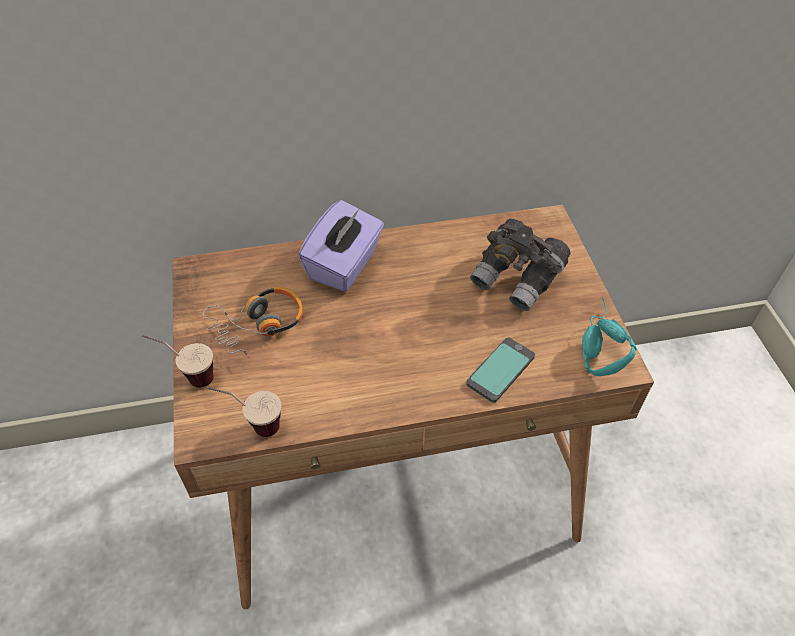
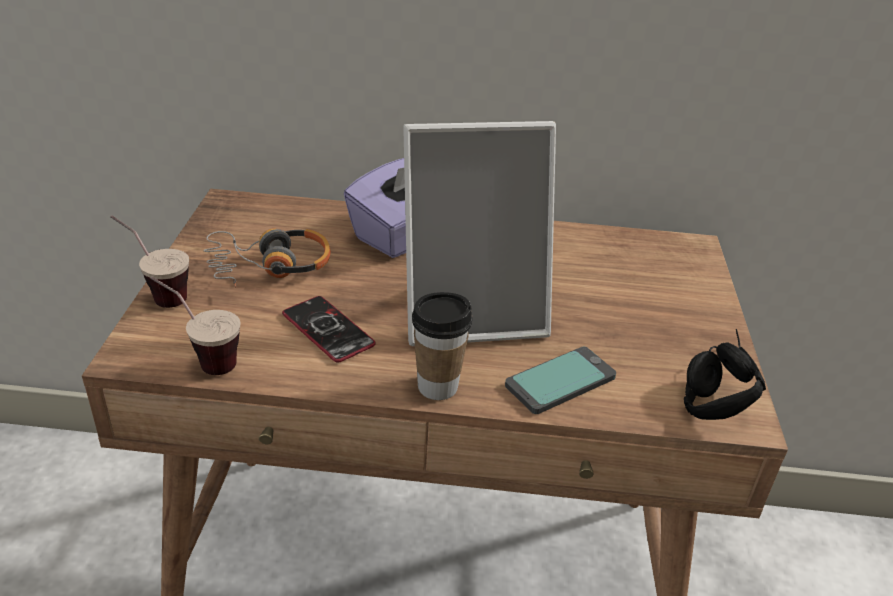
camera: 15 degrees right, 15 degrees down
grey binoculars [470,219,571,311] -> none
turquoise headphones [582,297,637,376] -> black headphones [684,329,766,420]
none -> phone [282,296,376,363]
none -> picture frame [403,121,556,346]
none -> cup [412,292,473,400]

